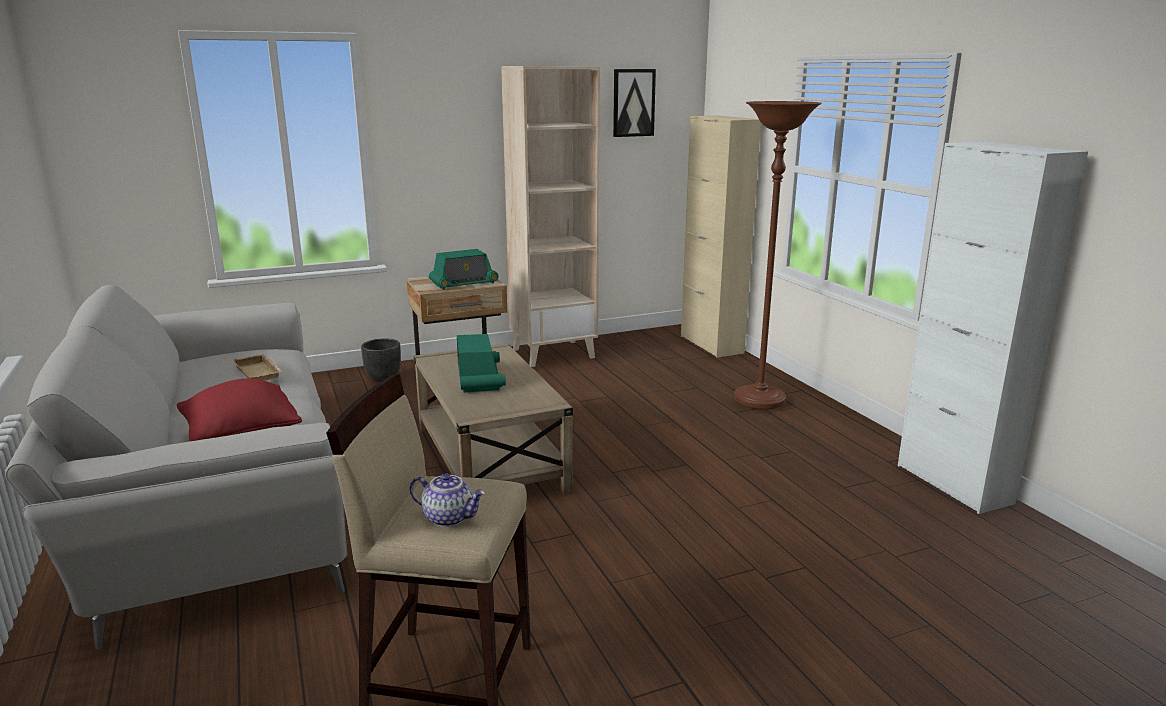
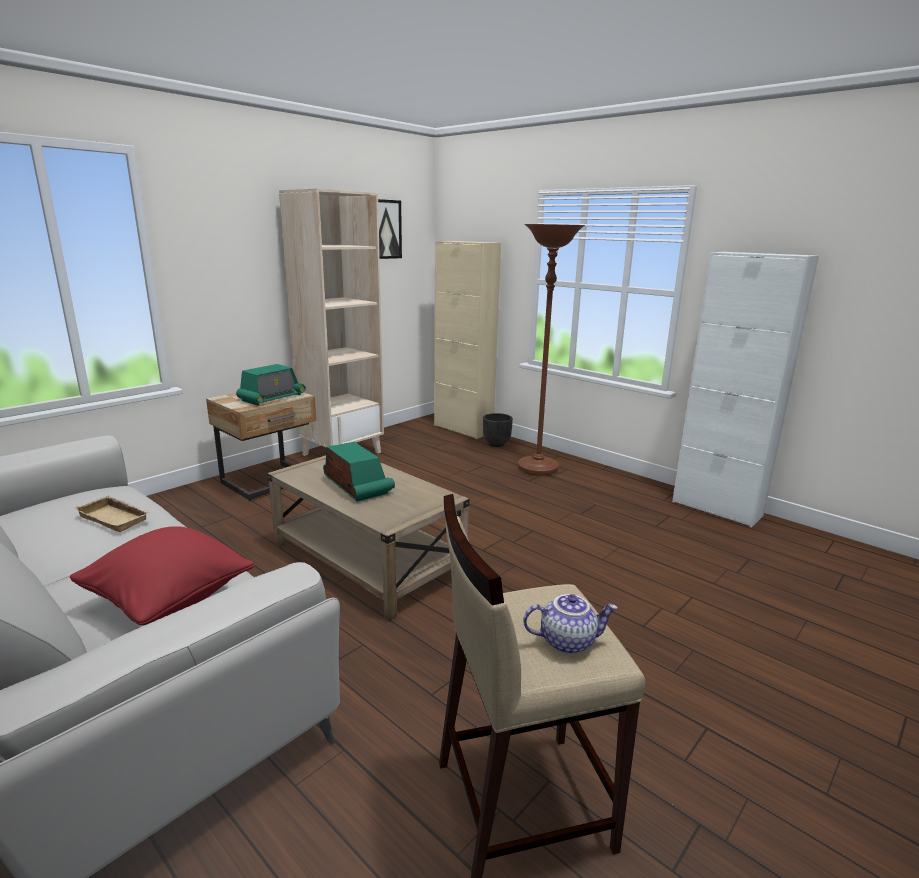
camera: 25 degrees left, 0 degrees up
black planter [361,338,401,382] -> black planter moved to [483,413,513,447]

